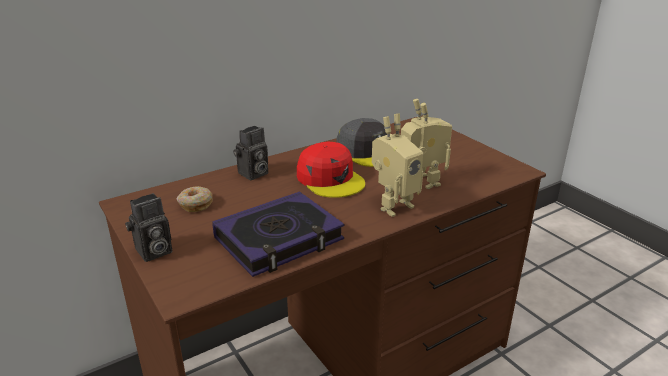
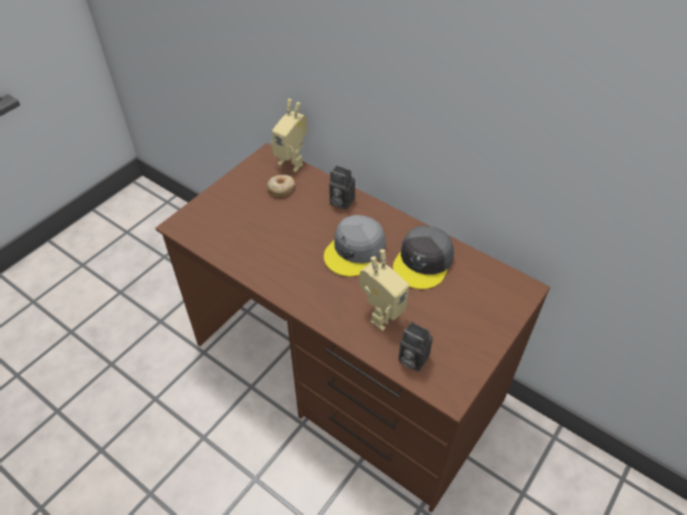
camera: 70 degrees right, 20 degrees up
camera [125,193,172,262] -> camera moved to [398,322,433,372]
book [212,191,344,277] -> none
red cap [297,141,365,198] -> grey cap [324,215,386,277]
toy robot [372,114,423,217] -> toy robot moved to [271,99,308,172]

